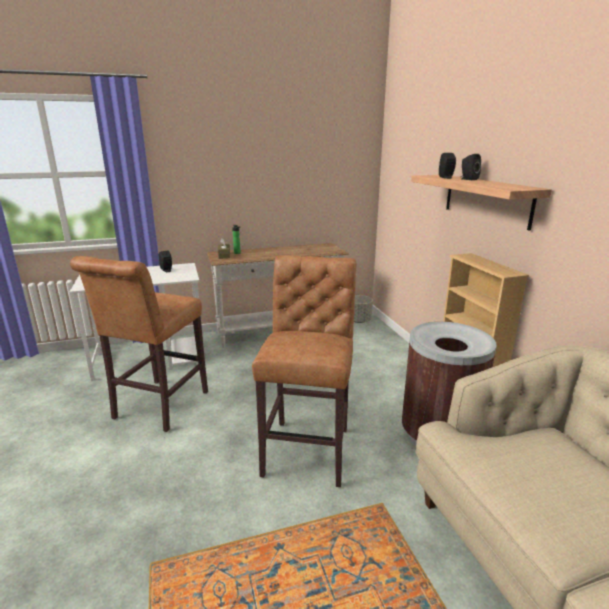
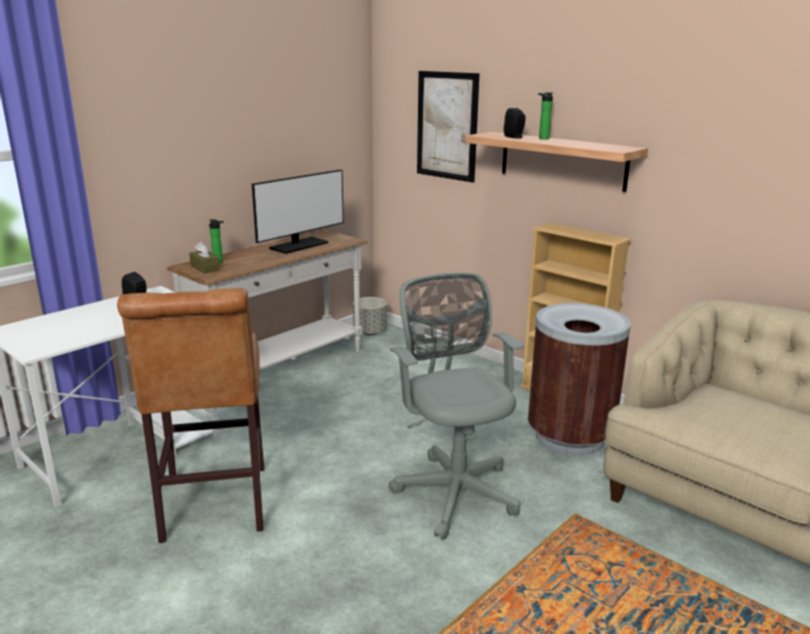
camera: 30 degrees left, 0 degrees up
brown stool [252,255,357,487] -> grey office chair [389,272,524,540]
black speaker [460,154,481,180] -> bottle [538,92,553,140]
none -> monitor [252,169,344,254]
none -> picture [417,71,480,183]

